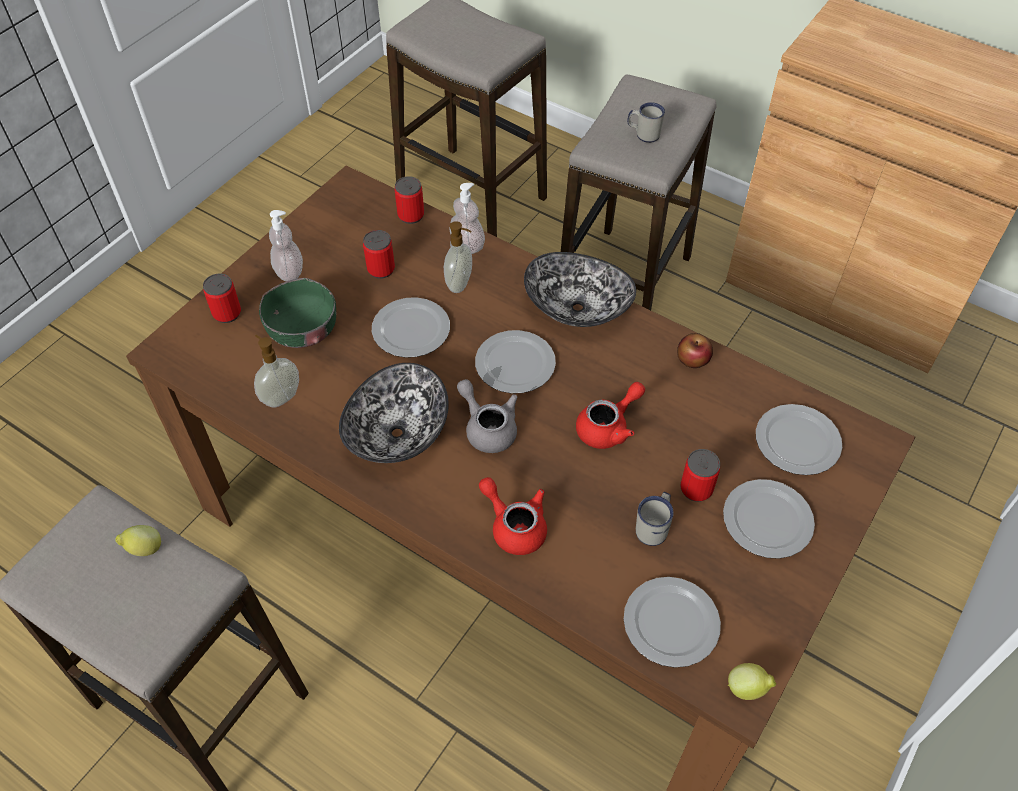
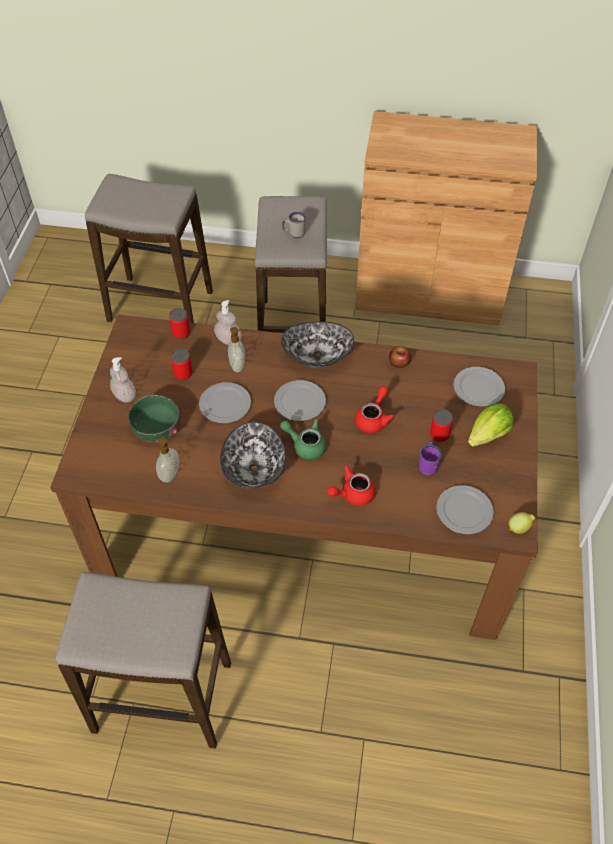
camera: 25 degrees left, 0 degrees up
lemon [115,525,162,556] -> none
can [203,273,241,323] -> none
grey teapot [457,379,517,453] -> green teapot [280,419,326,460]
red teapot [479,477,547,555] -> red teapot turned 45 degrees counterclockwise [327,465,376,506]
white mug [636,492,674,546] -> purple mug [419,442,442,475]
plate [723,479,815,559] -> lettuce [468,403,514,447]

